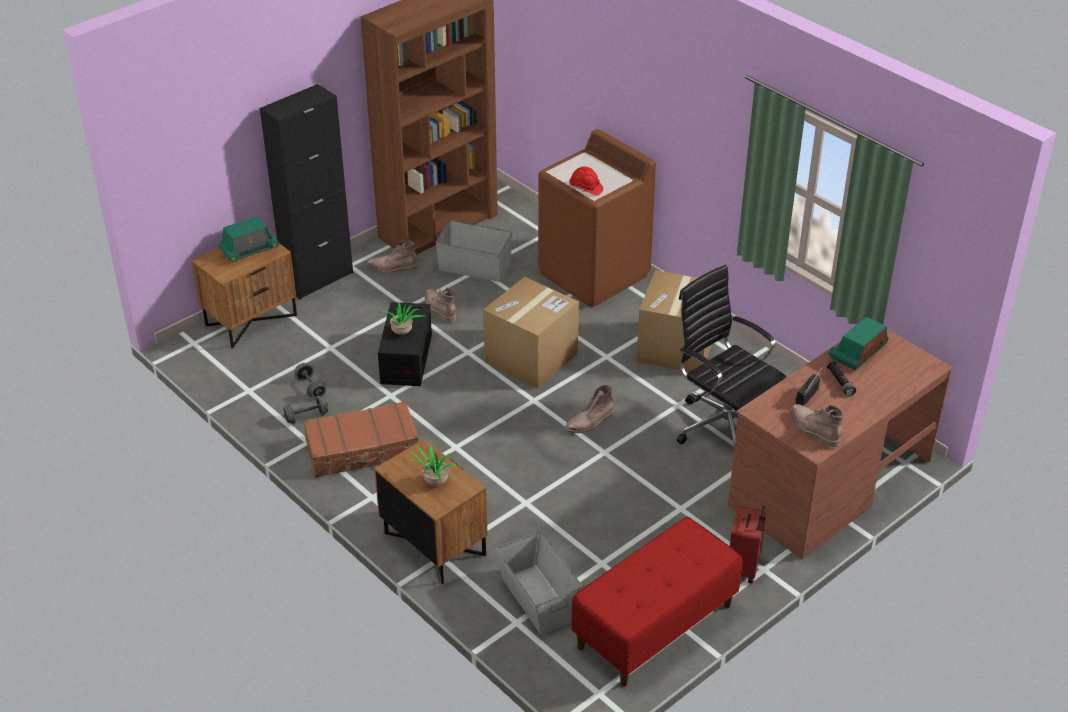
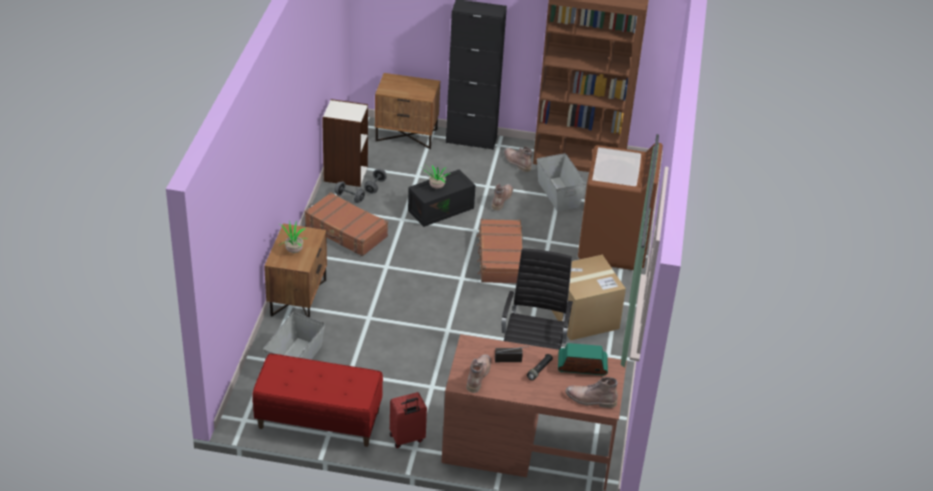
camera: 50 degrees right, 0 degrees up
radio [218,216,279,262] -> none
cardboard box [483,277,579,388] -> brown suitcase [476,219,523,283]
brown boot [565,385,615,433] -> brown boot moved to [565,377,618,408]
red hard hat [569,167,603,196] -> none
none -> bookcase [322,99,368,187]

